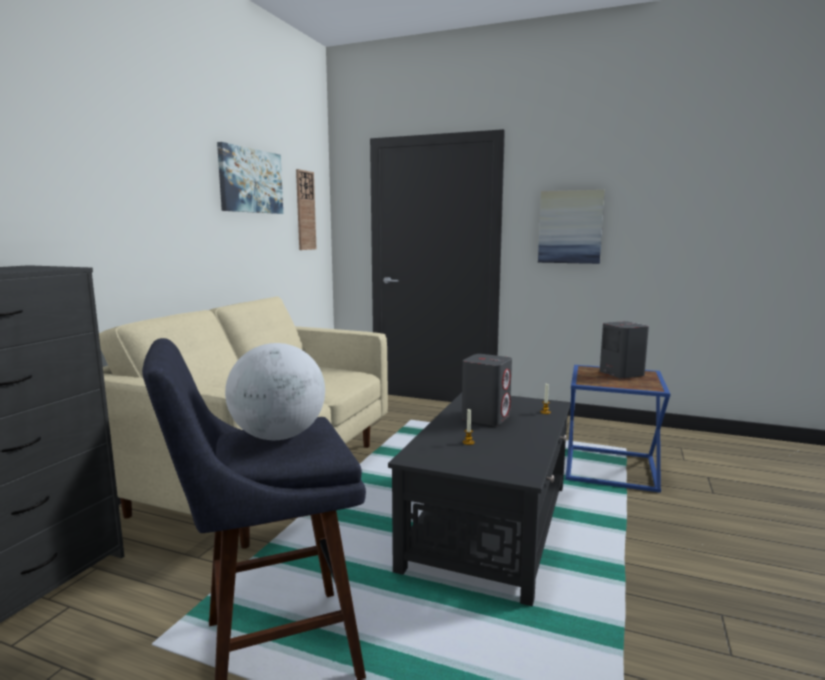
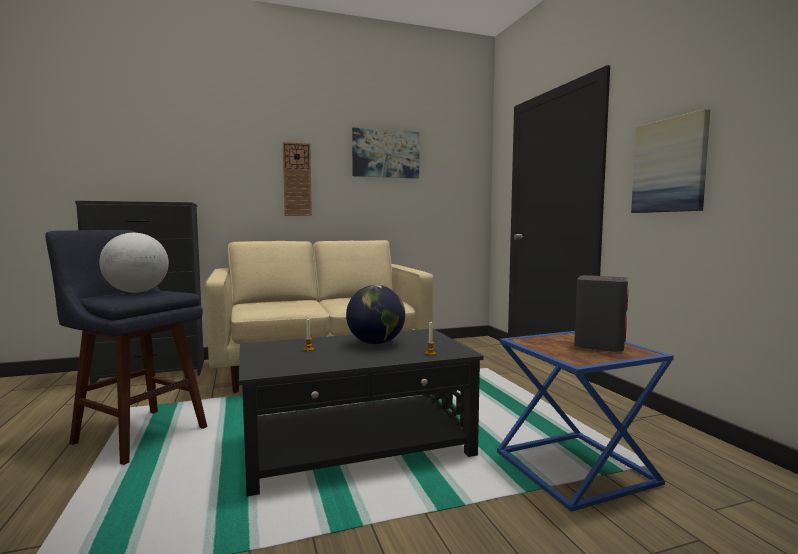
camera: 50 degrees right, 5 degrees down
wall clock [296,169,317,250] -> wall clock moved to [283,142,312,216]
grey speaker [462,354,512,426] -> globe [346,285,405,345]

